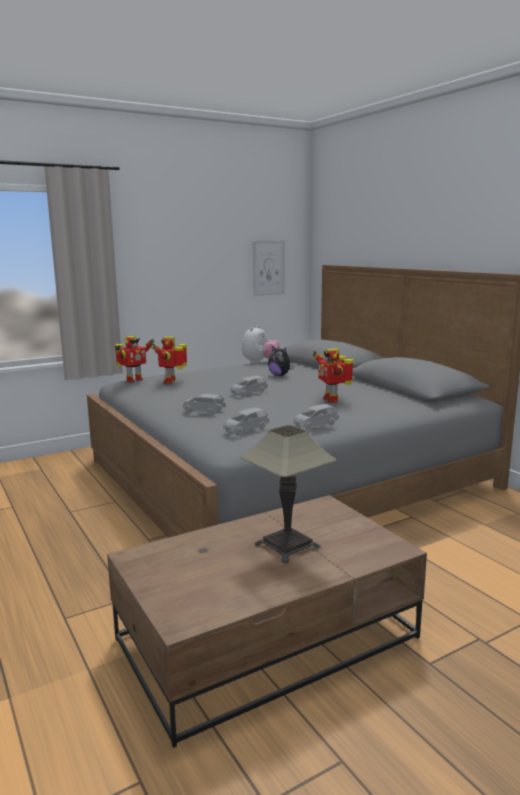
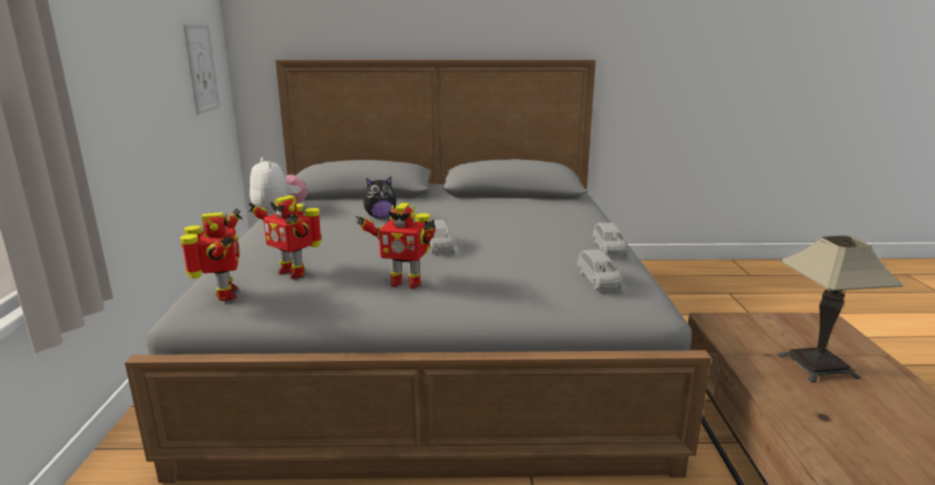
camera: 60 degrees left, 5 degrees up
grey toy car [183,394,226,415] -> none
toy robot [313,348,354,403] -> toy robot moved to [355,203,435,289]

